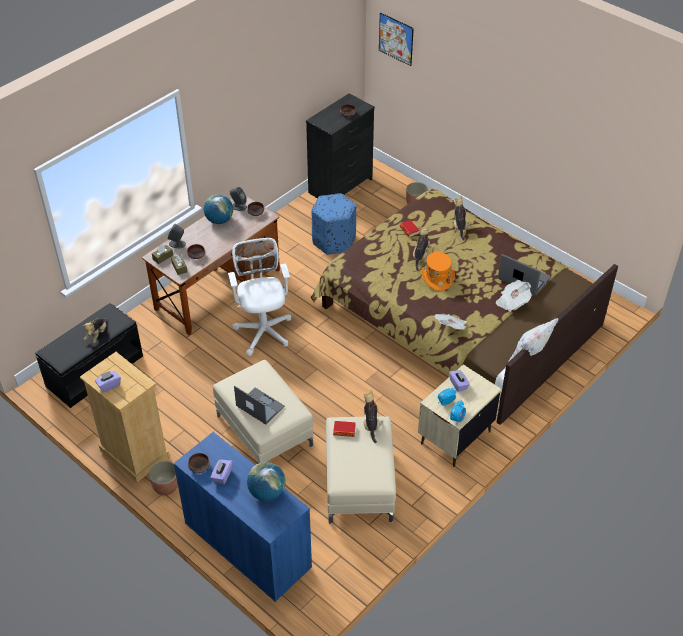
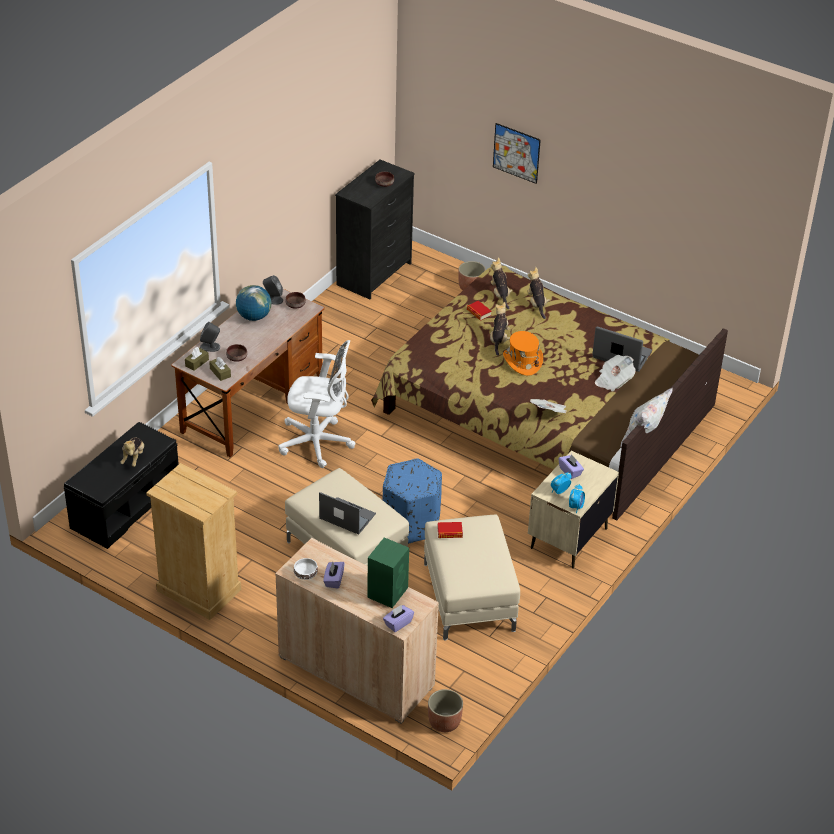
camera: 10 degrees left, 5 degrees down
purple tissue box [95,371,121,393] -> purple tissue box moved to [383,605,414,632]
planter [149,461,178,495] -> planter moved to [428,689,463,732]
blue cabinet [174,432,312,602] -> beige cabinet [275,538,439,724]
brown bowl [188,453,210,473] -> white bowl [294,558,318,580]
white office chair [228,238,291,356] -> white office chair turned 120 degrees clockwise [278,340,355,468]
globe [247,462,285,501] -> green speaker [367,537,409,608]
blue ottoman [311,193,356,255] -> blue ottoman moved to [383,459,442,544]
plush toy [364,389,383,443] -> plush toy moved to [490,258,513,309]
picture [379,12,414,66] -> picture moved to [493,123,541,184]

